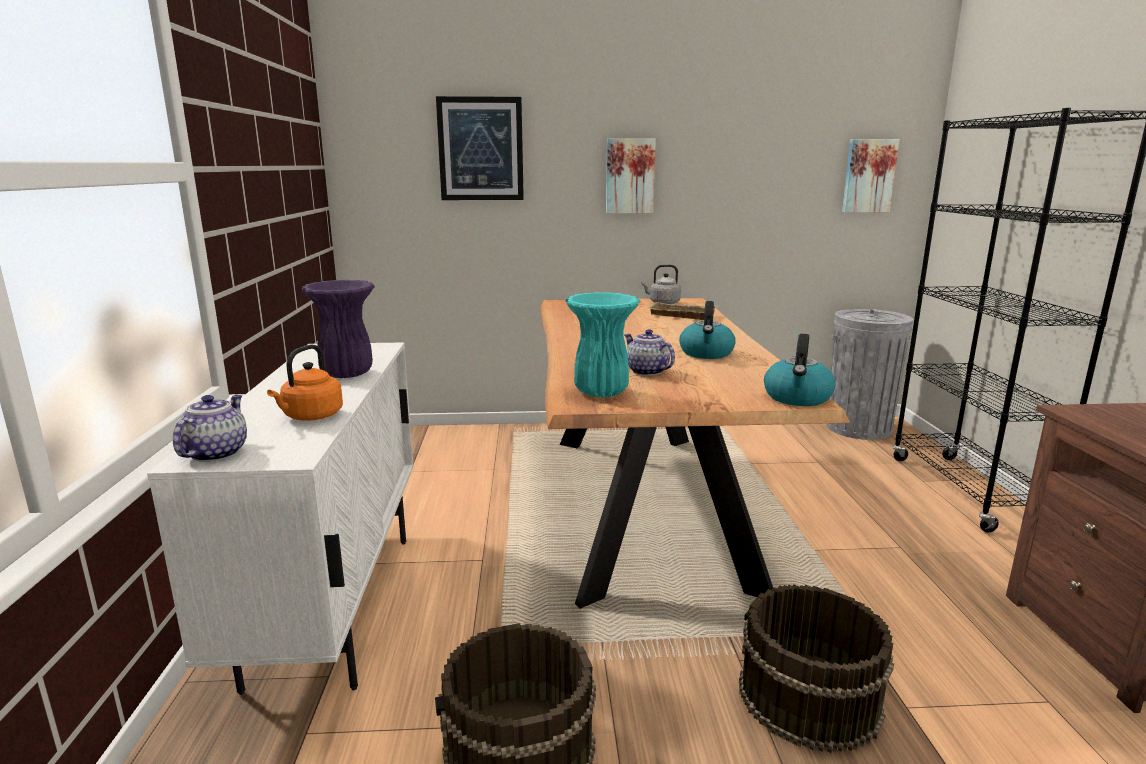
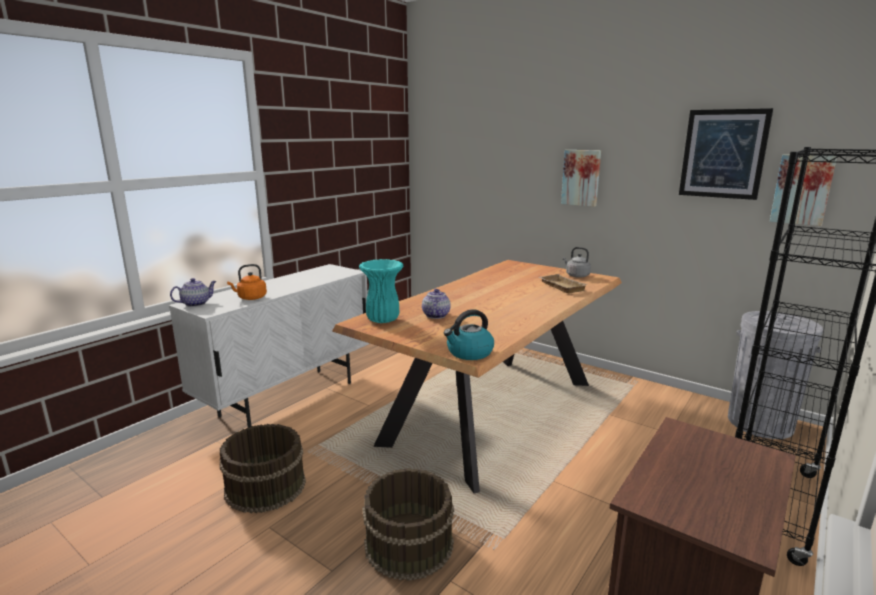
camera: 40 degrees right, 0 degrees up
purple vase [301,280,375,378] -> none
picture [436,96,524,200] -> picture moved to [679,108,773,200]
kettle [679,301,736,359] -> none

